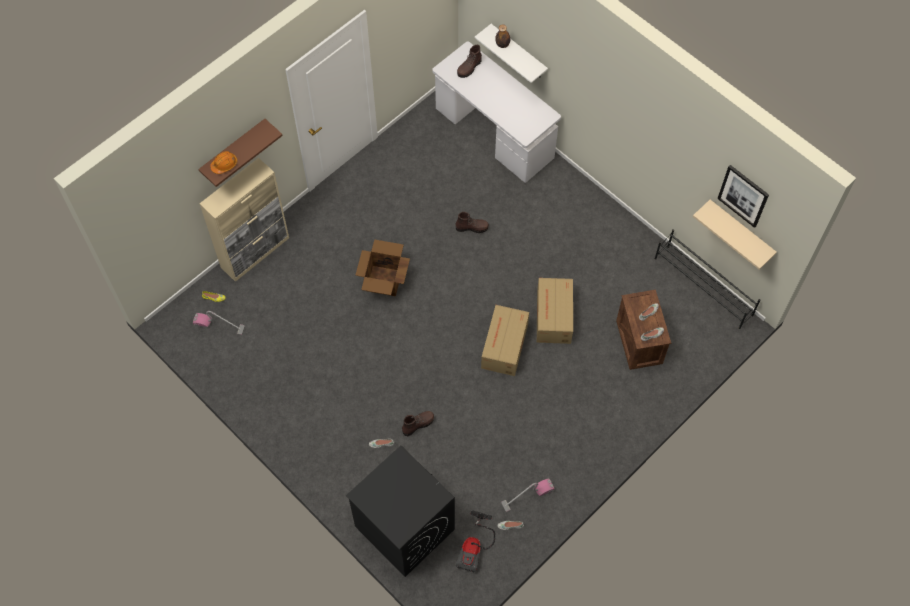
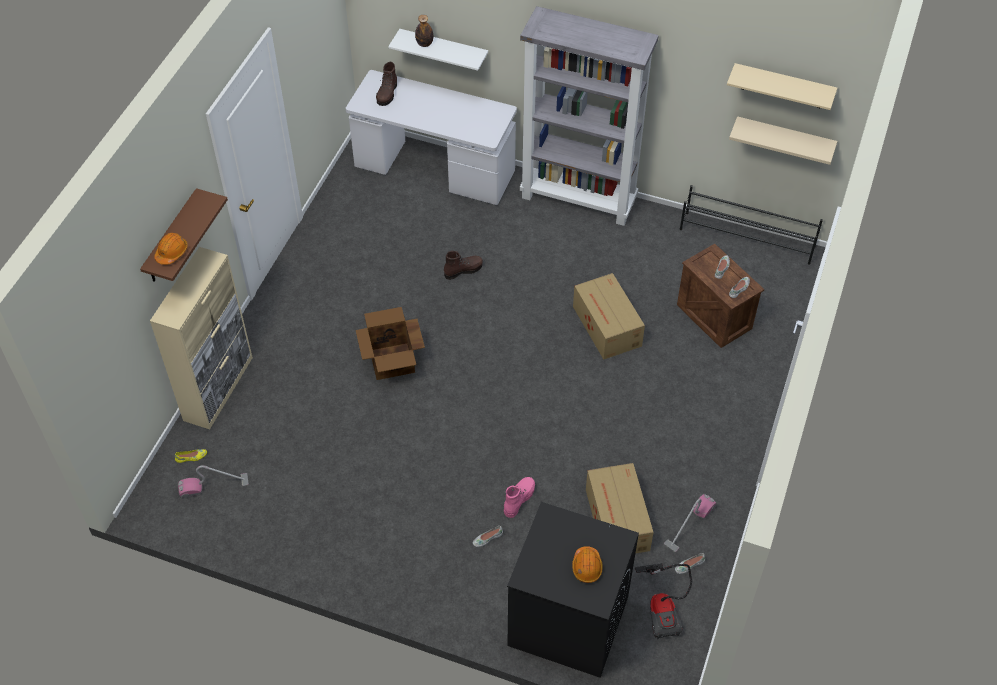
camera: 25 degrees left, 10 degrees down
brown boot [402,411,434,436] -> pink boot [504,477,535,518]
cardboard box [481,305,529,376] -> cardboard box moved to [586,463,654,554]
picture [717,165,769,228] -> beige shelf [727,63,837,110]
none -> grey bookcase [520,6,659,226]
none -> orange hard hat [572,546,603,583]

